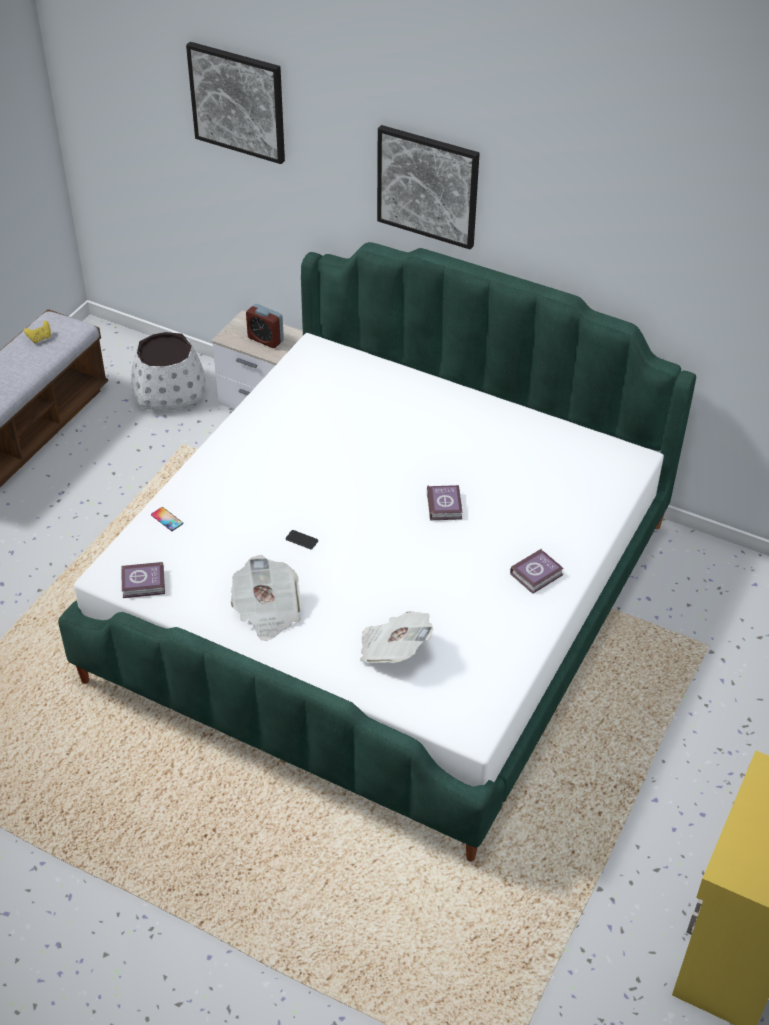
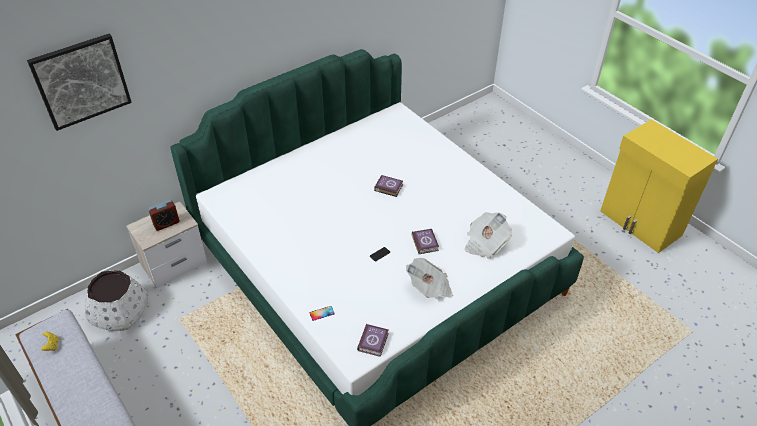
camera: 65 degrees left, 0 degrees up
picture [377,125,480,250] -> none
book [510,548,564,594] -> book moved to [412,229,439,254]

